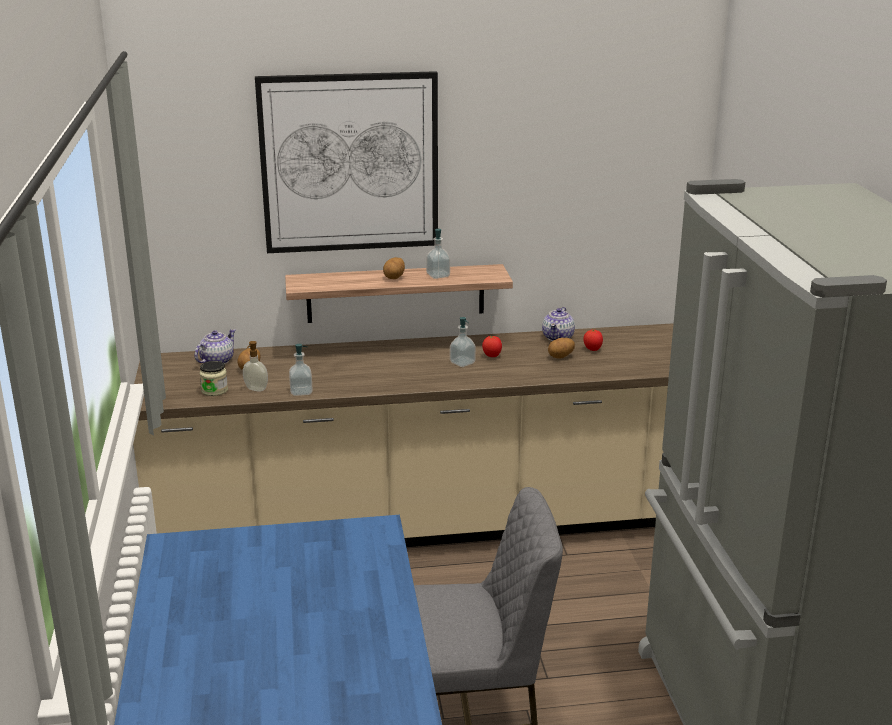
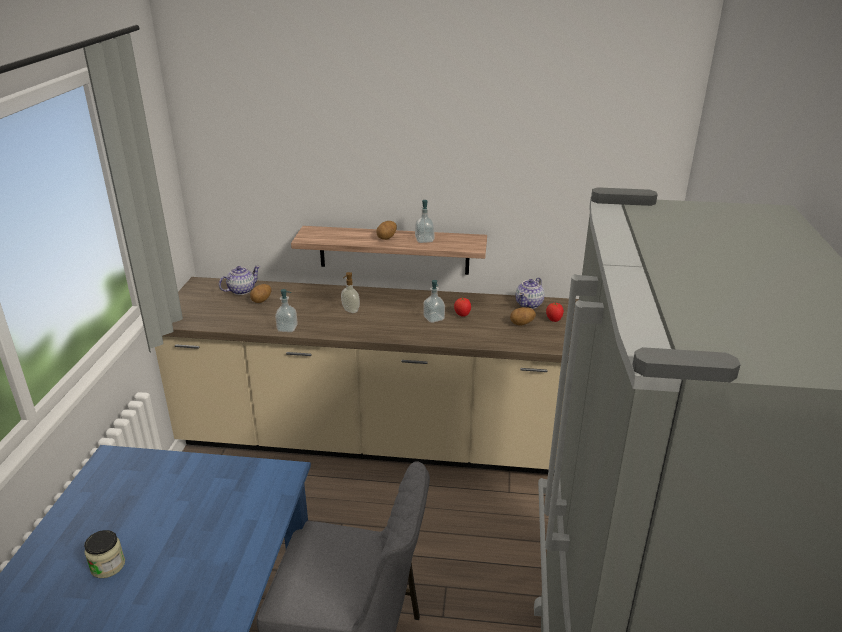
camera: 15 degrees right, 5 degrees up
jar [200,361,228,396] -> jar moved to [84,530,125,578]
soap dispenser [243,341,268,392] -> soap dispenser moved to [341,272,360,313]
picture [255,71,438,253] -> none

